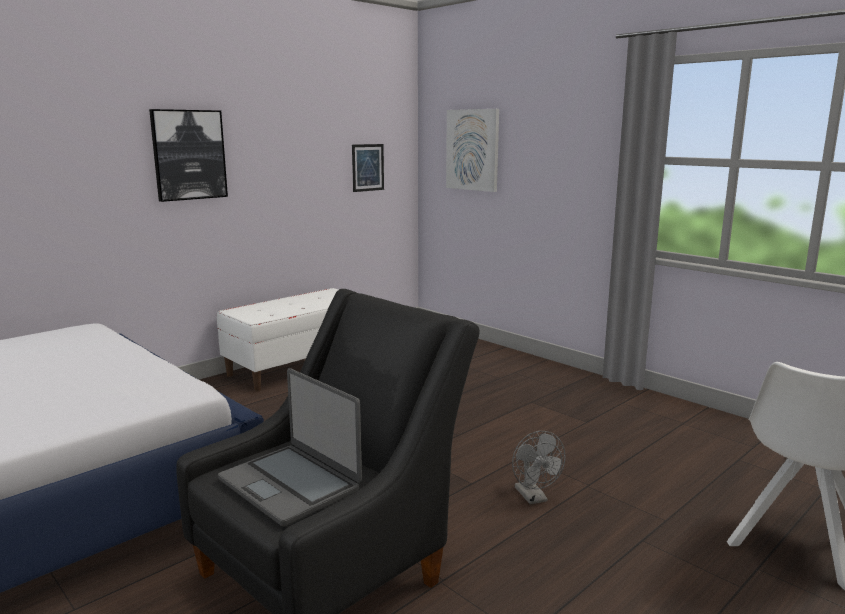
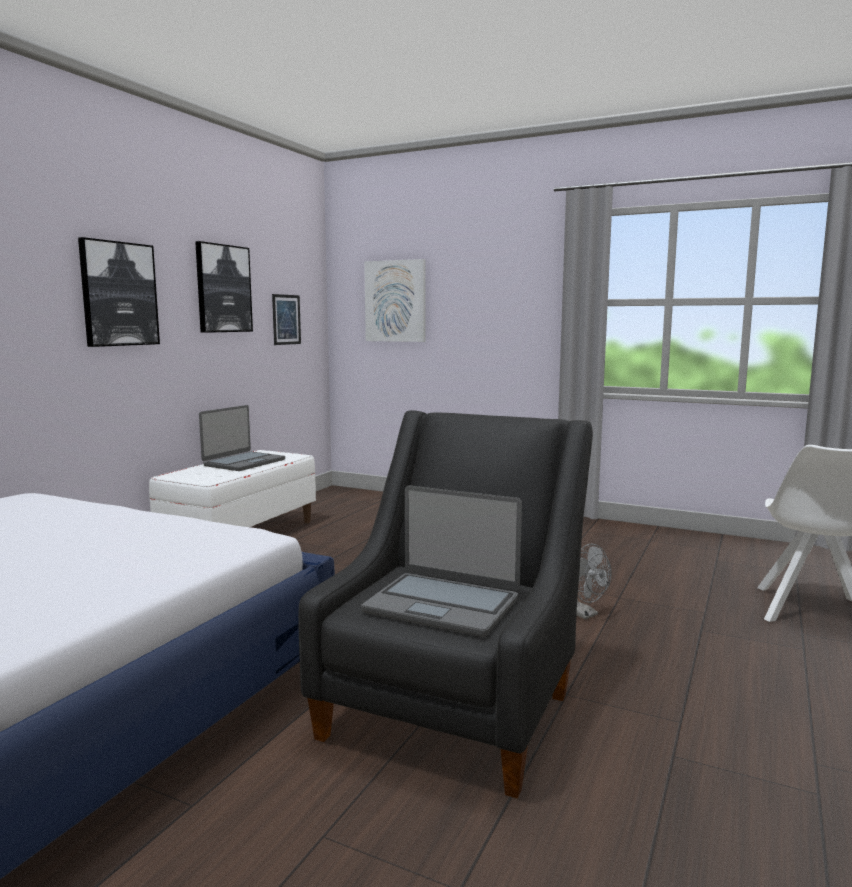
camera: 20 degrees left, 5 degrees down
none -> picture [195,241,253,333]
none -> laptop [199,405,285,471]

